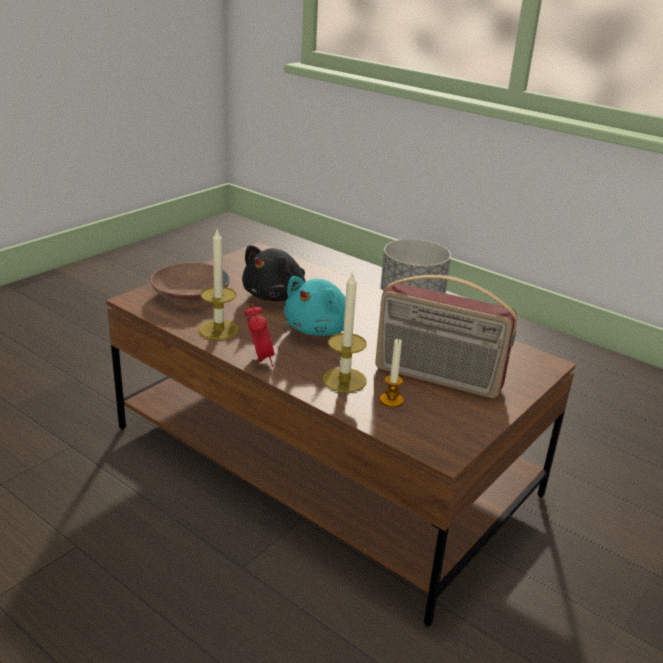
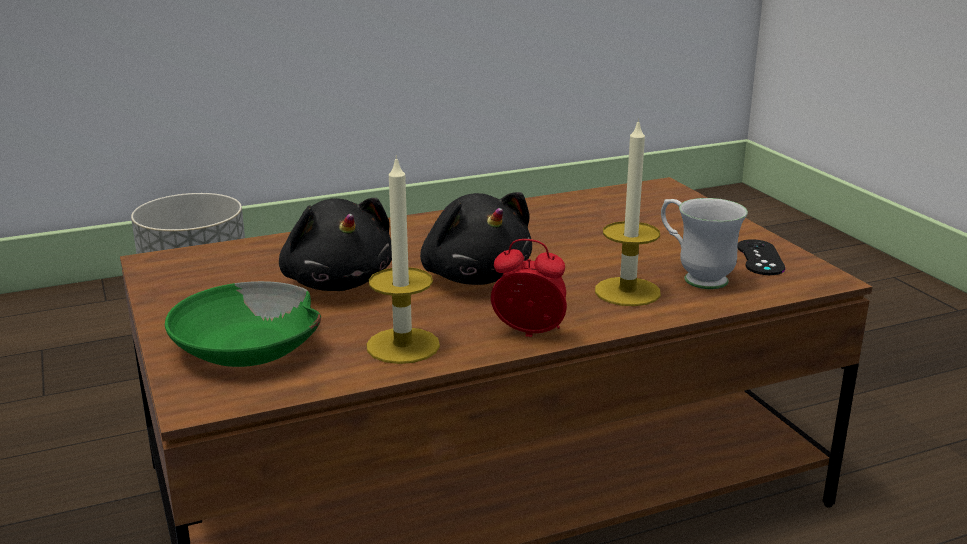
camera: 60 degrees left, 5 degrees down
brown bowl [150,263,230,305] -> green bowl [165,281,321,367]
turquoise plush toy [284,276,346,336] -> black plush toy [420,192,532,285]
radio [375,275,518,398] -> none
candle [380,338,404,407] -> white mug [661,198,748,289]
none -> black game controller [737,239,785,275]

